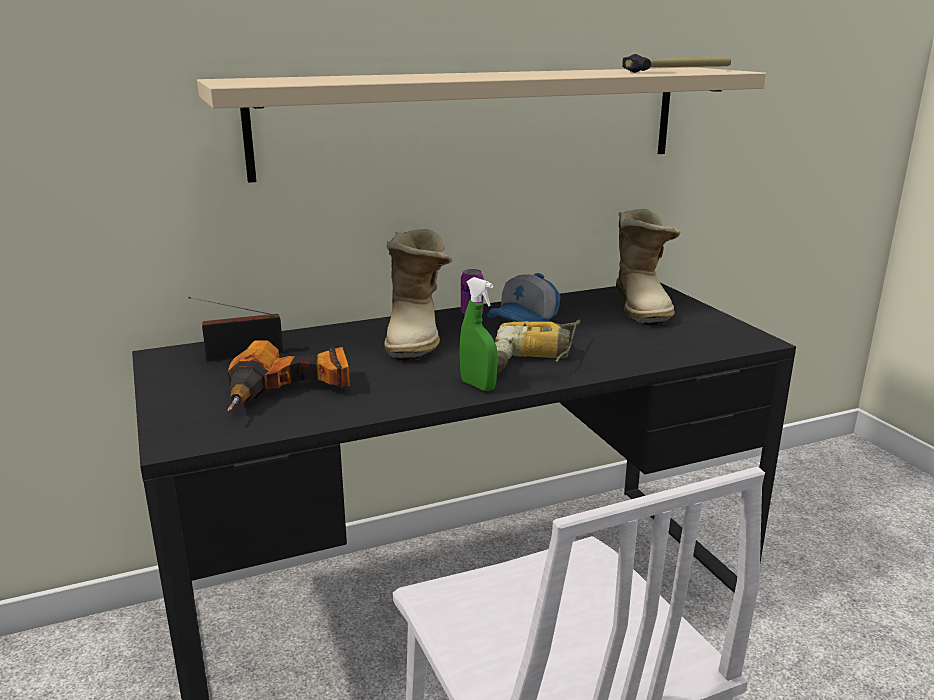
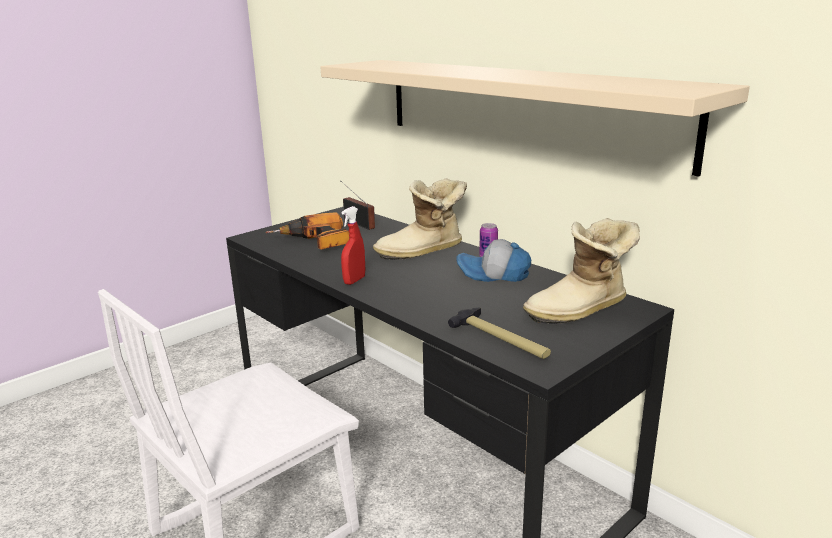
camera: 70 degrees right, 0 degrees up
green spray bottle [460,277,498,391] -> red spray bottle [341,206,365,285]
power drill [495,320,581,371] -> none
hammer [622,54,731,73] -> hammer moved to [448,307,551,359]

